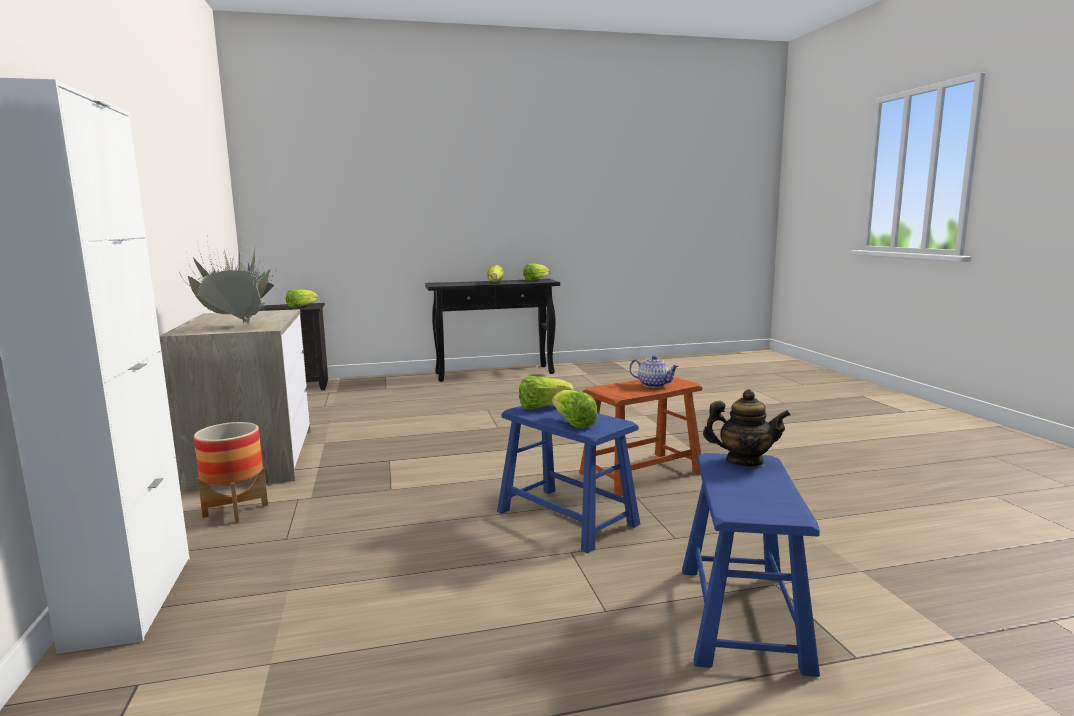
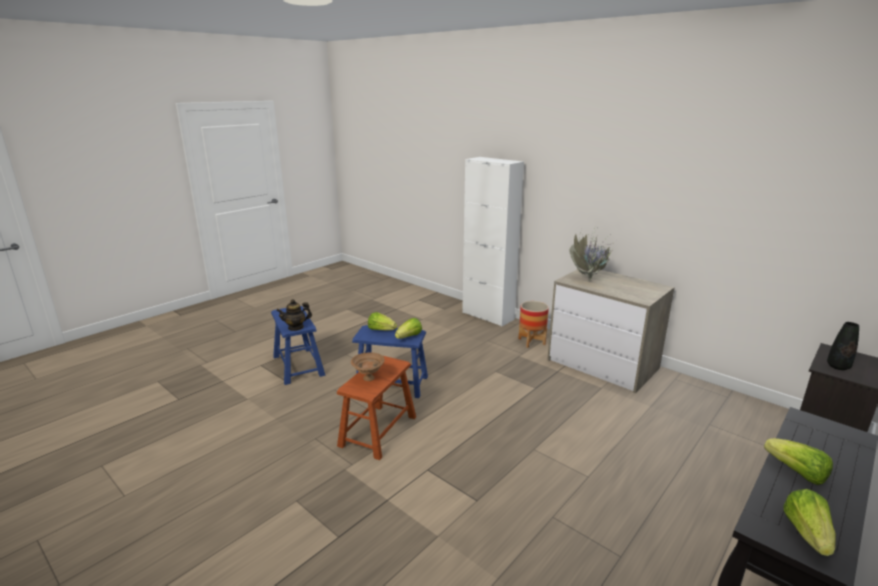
camera: 145 degrees right, 10 degrees up
lettuce [286,289,318,308] -> black vase [827,322,859,370]
teapot [629,355,679,388] -> brown bowl [351,352,385,381]

